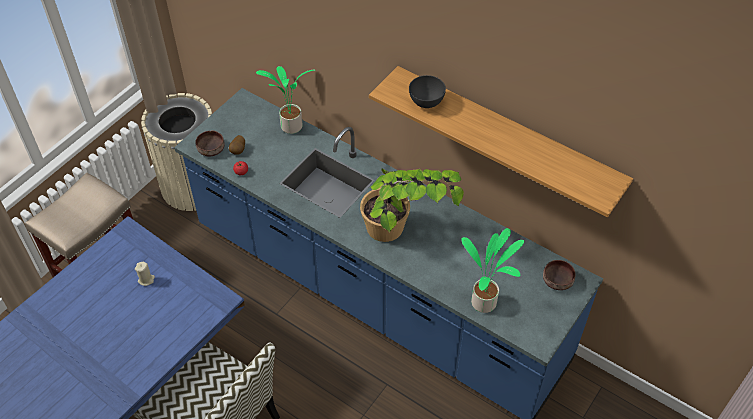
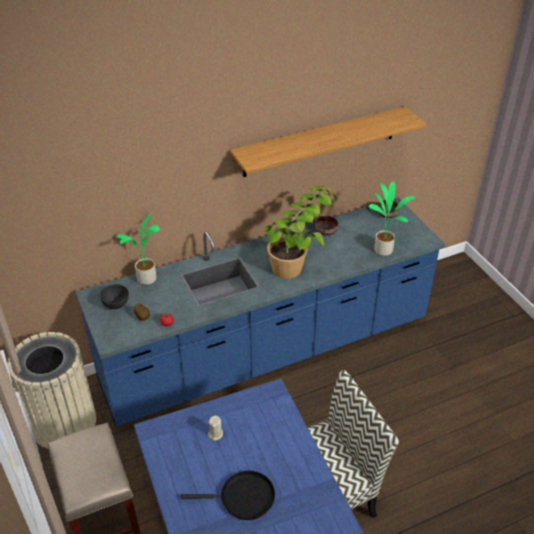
camera: 60 degrees left, 10 degrees down
brown bowl [195,131,225,157] -> brown bowl moved to [315,216,338,235]
grey bowl [409,75,446,108] -> grey bowl moved to [100,284,129,309]
none -> black frying pan [181,470,275,520]

